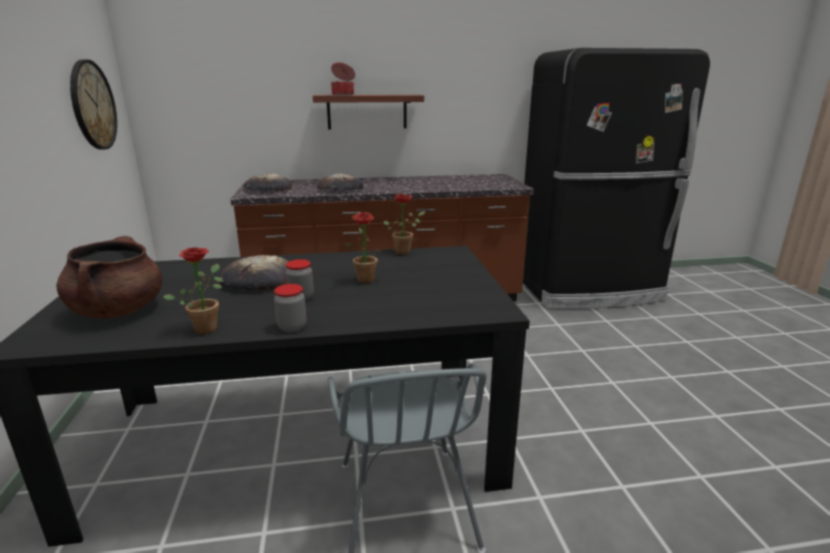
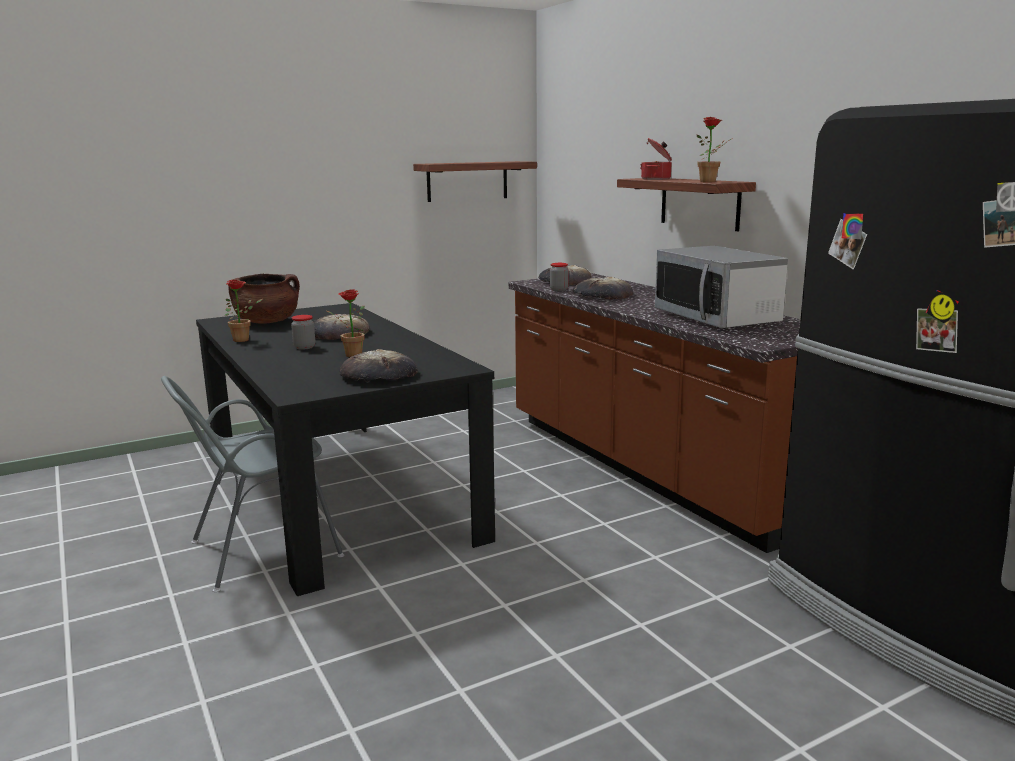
camera: 70 degrees right, 5 degrees down
wall clock [70,59,117,150] -> shelf [413,161,537,202]
jar [274,284,307,332] -> jar moved to [550,263,569,291]
potted plant [383,194,425,255] -> potted plant moved to [697,117,733,182]
none -> bread [340,349,418,382]
none -> microwave [655,246,788,329]

